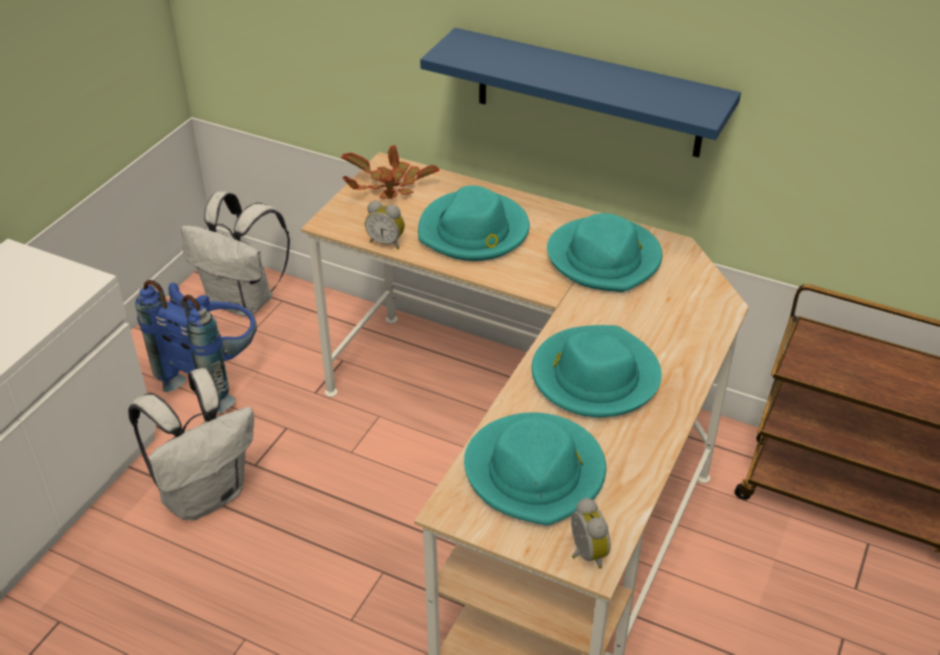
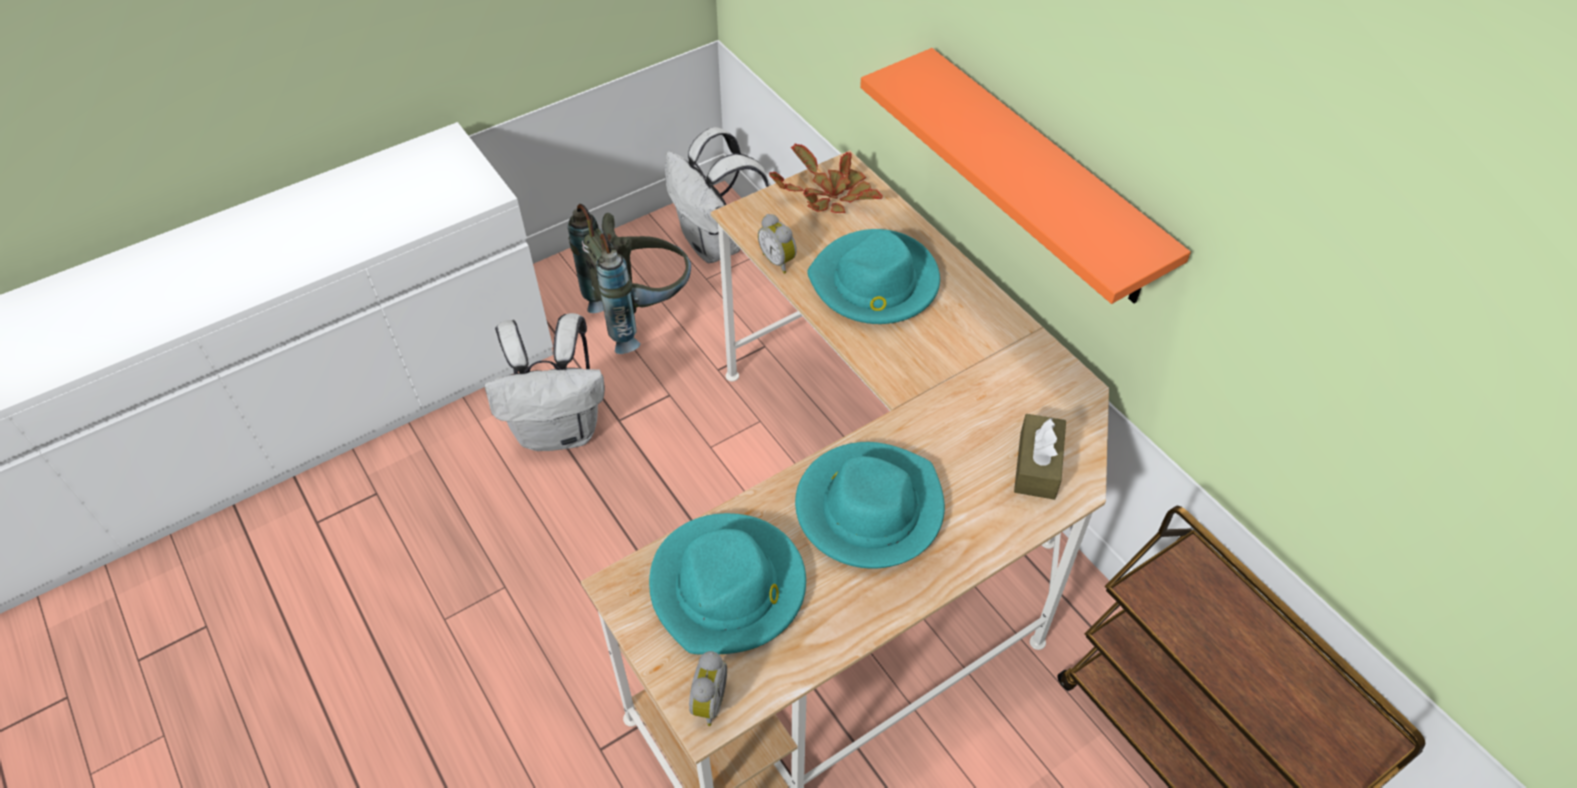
camera: 30 degrees right, 10 degrees up
blue backpack [135,280,257,413] -> grey backpack [568,204,691,354]
blue shelf [420,28,741,158] -> orange shelf [860,48,1191,304]
turquoise hat [547,213,662,292] -> none
none -> brown tissue box [1014,414,1066,500]

